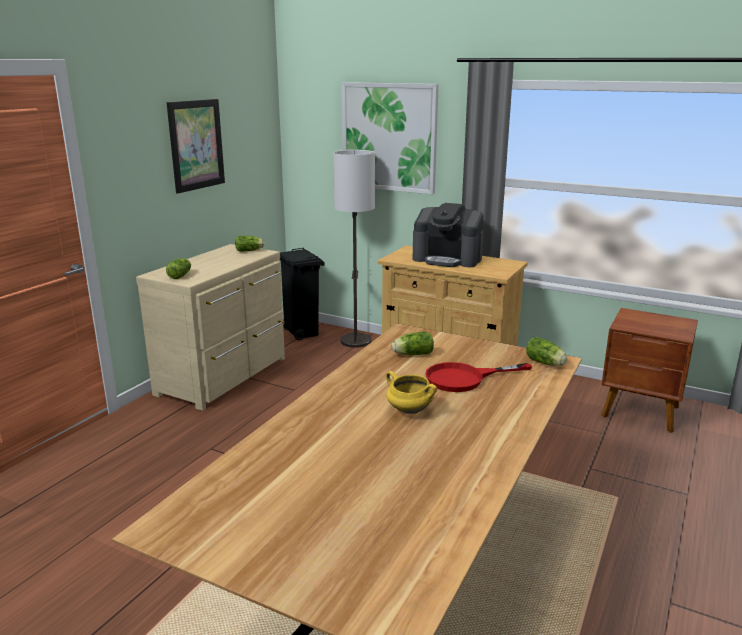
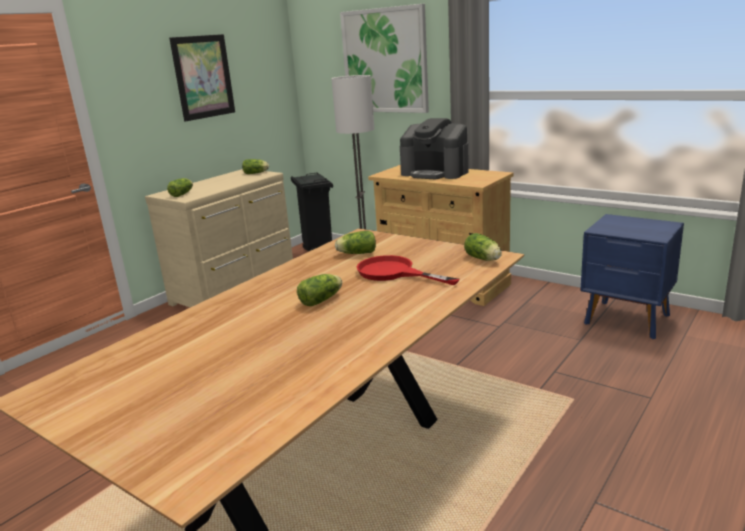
camera: 10 degrees right, 0 degrees up
yellow cooking pot [386,371,437,414] -> lettuce [297,274,342,306]
red frying pan [425,362,532,392] -> red frying pan turned 45 degrees clockwise [357,255,459,285]
brown nightstand [601,308,698,433] -> blue nightstand [581,214,684,339]

